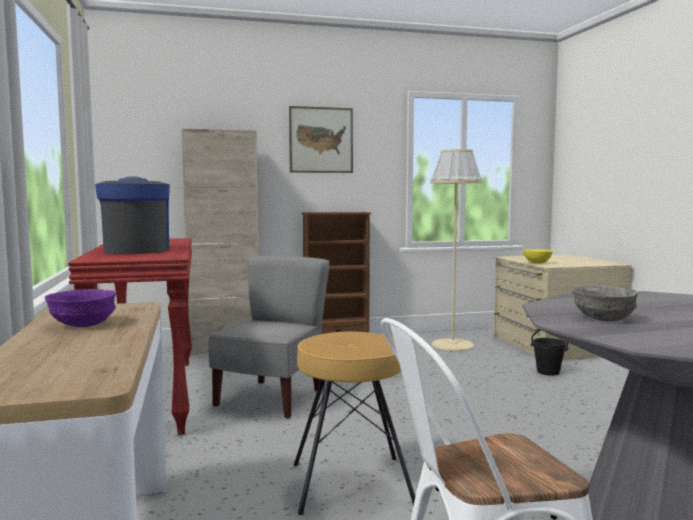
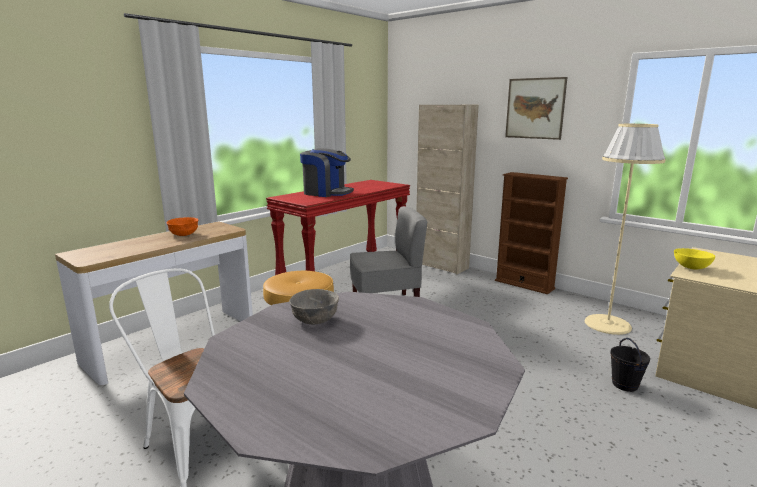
camera: 55 degrees right, 10 degrees up
purple bowl [45,289,116,327] -> orange bowl [166,217,198,236]
coffee machine [95,176,170,254] -> coffee machine turned 75 degrees clockwise [300,148,354,197]

